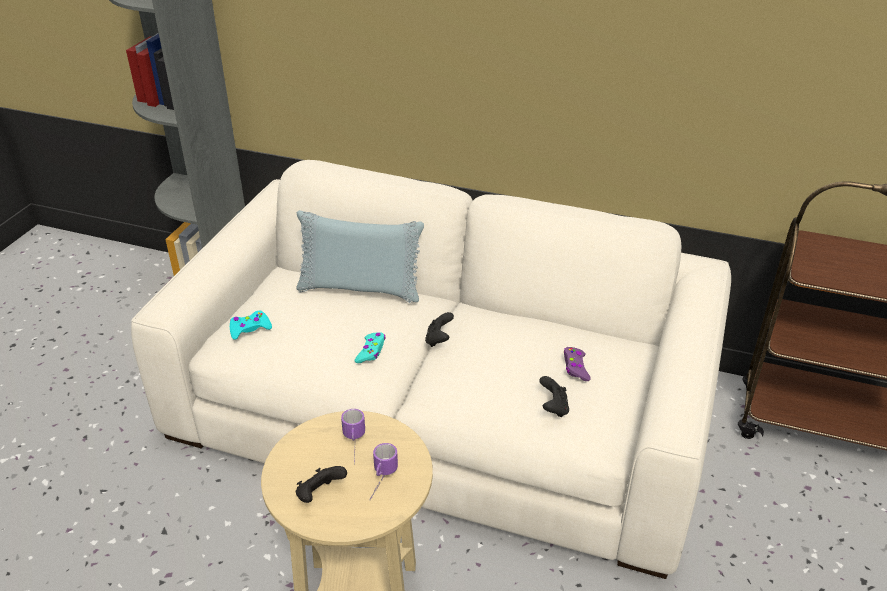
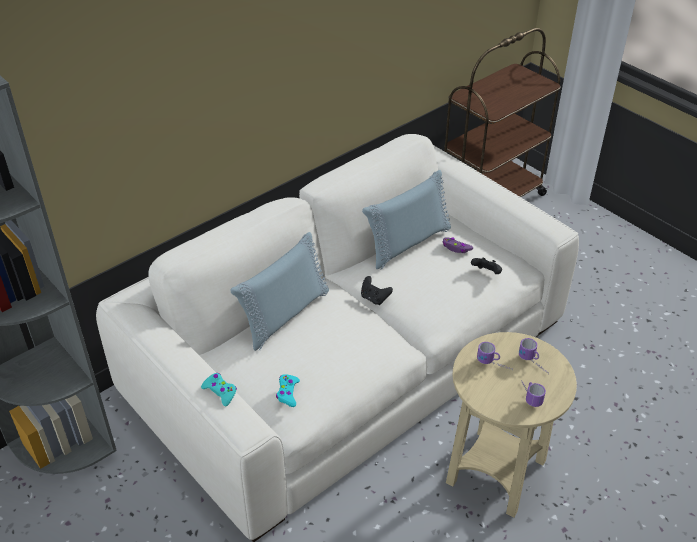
camera: 60 degrees left, 5 degrees up
black game controller [296,466,347,503] -> mug [521,380,546,407]
turquoise game controller [355,332,385,363] -> turquoise game controller moved to [201,373,237,407]
none -> blue pillow [362,170,451,270]

